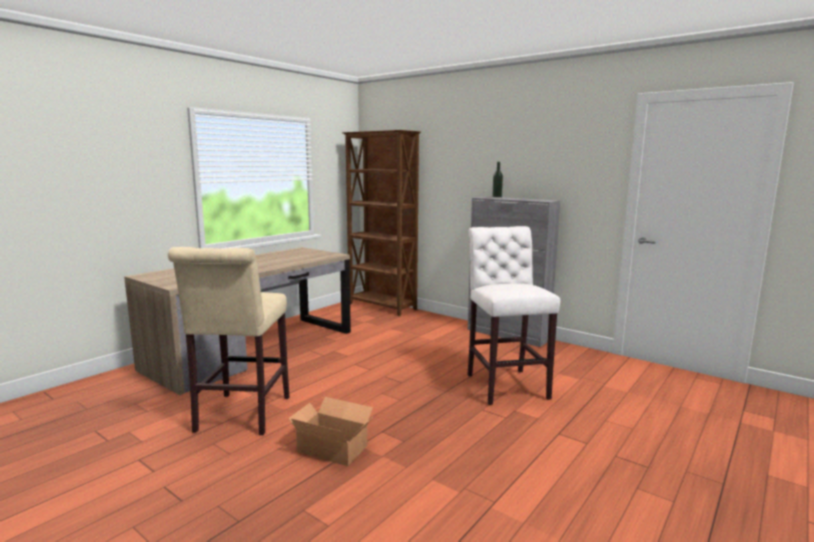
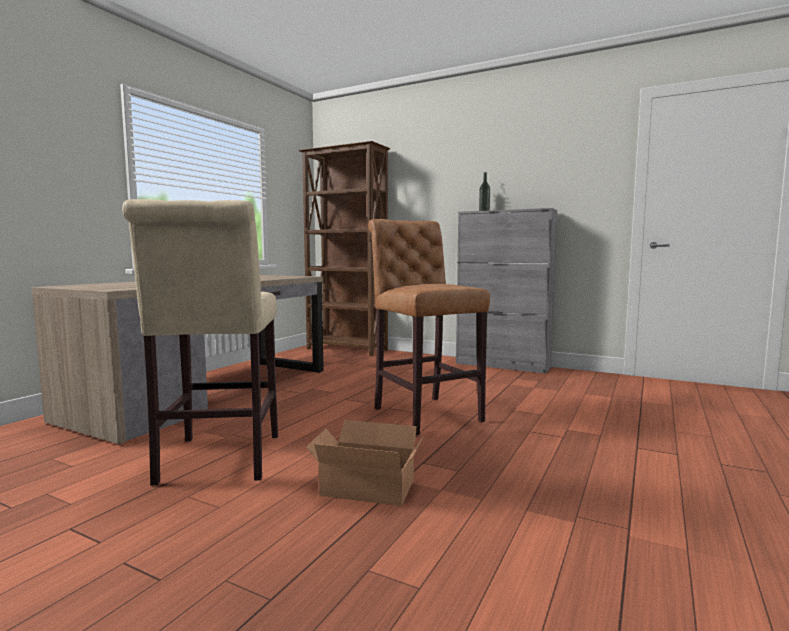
camera: 10 degrees left, 5 degrees down
white stool [467,226,560,405] -> none
none -> brown stool [368,219,490,436]

